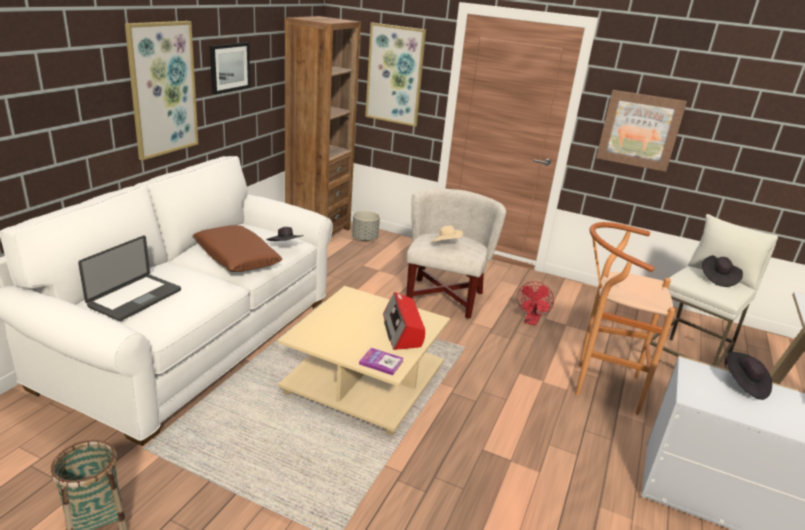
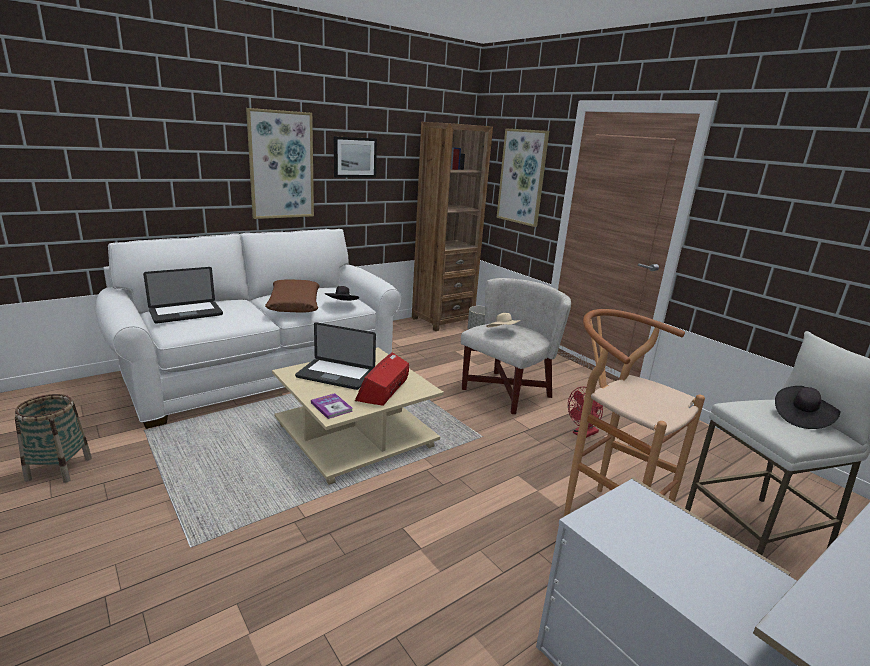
camera: 30 degrees right, 5 degrees down
picture [596,90,687,172] -> none
black hat [727,352,772,400] -> none
none -> laptop [295,322,376,390]

